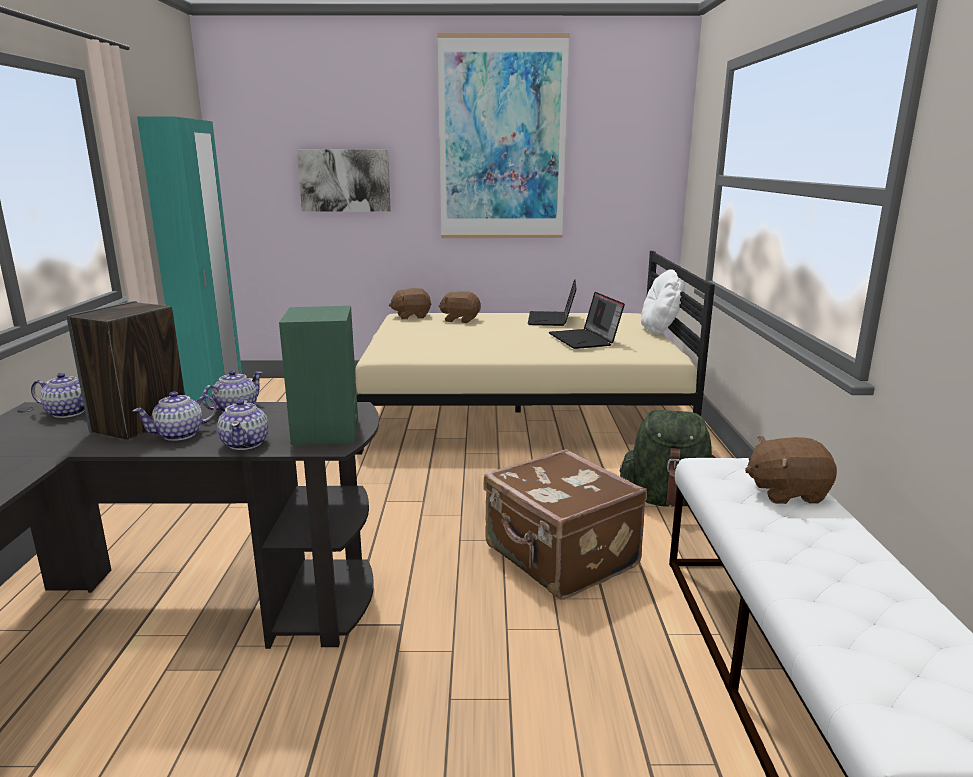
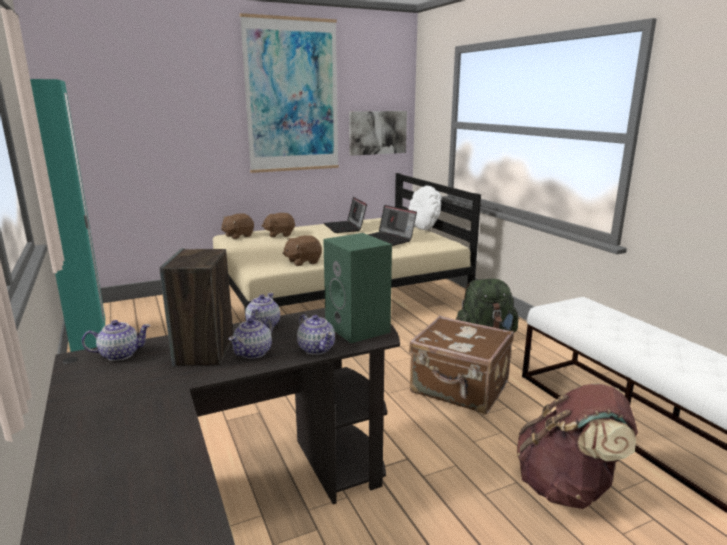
camera: 25 degrees left, 0 degrees up
picture [297,150,391,212] -> picture moved to [349,111,407,156]
brown plush toy [745,436,837,504] -> brown plush toy moved to [282,235,322,266]
none -> brown backpack [517,384,638,509]

